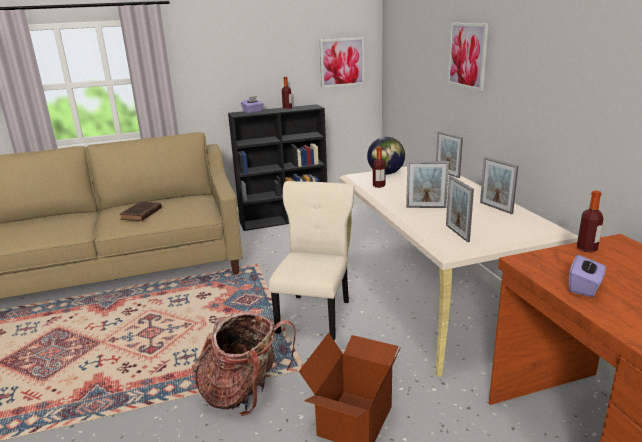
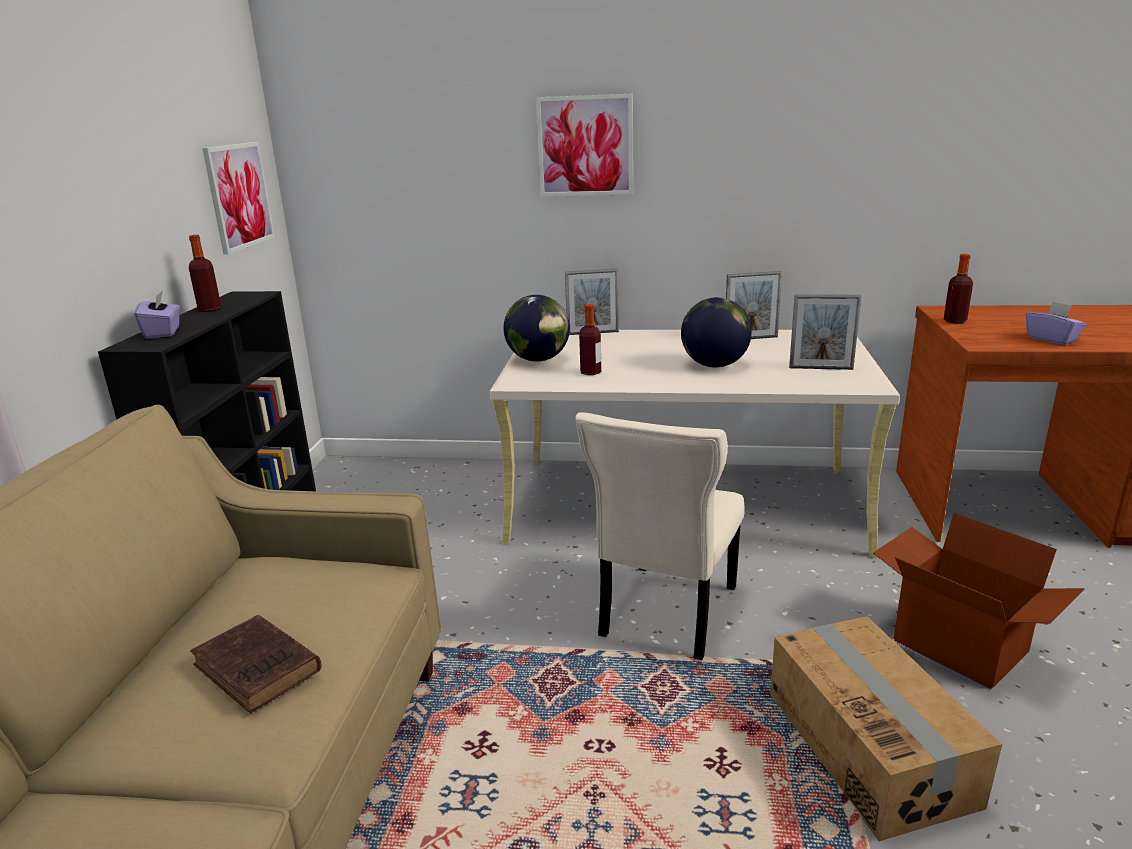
camera: 65 degrees left, 0 degrees up
backpack [192,312,296,416] -> cardboard box [770,616,1002,841]
beige chair [269,181,354,340] -> beige chair turned 105 degrees counterclockwise [575,412,745,660]
picture frame [406,161,449,208] -> globe [681,297,752,367]

